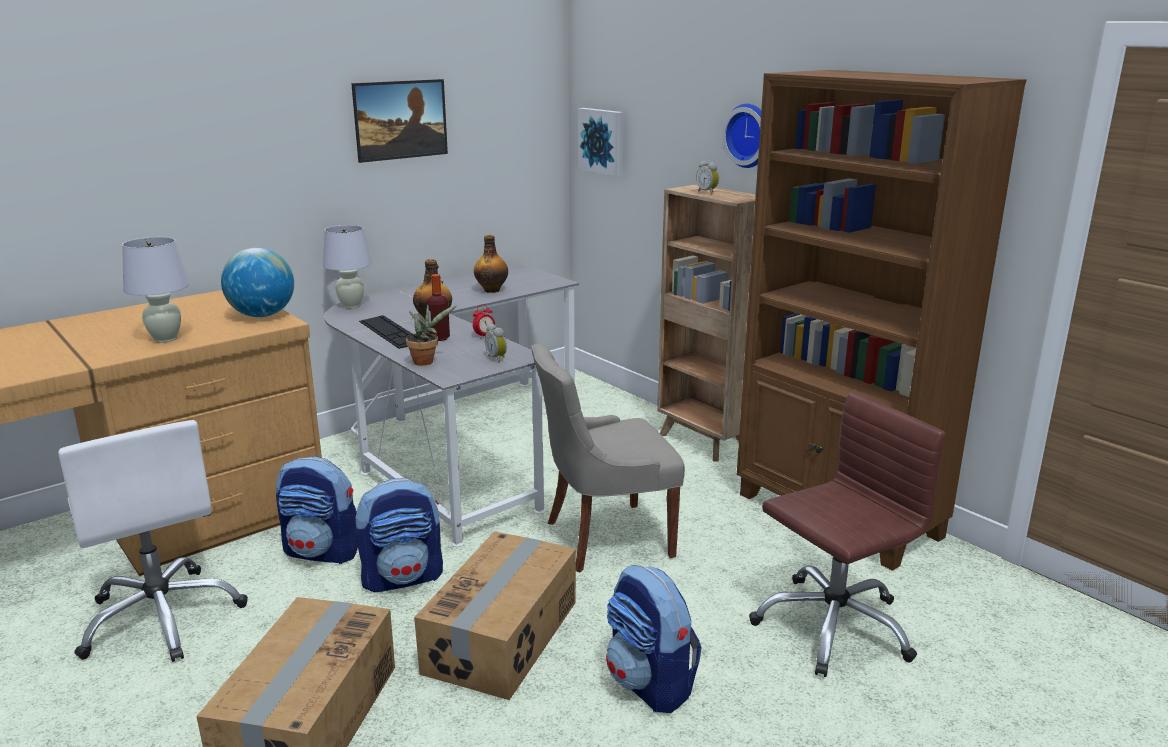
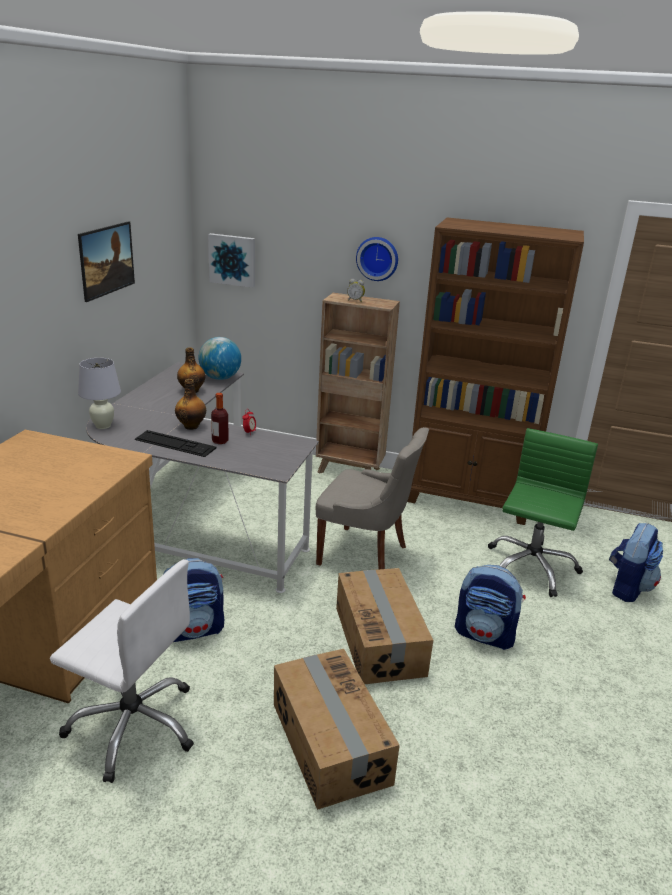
camera: 35 degrees left, 5 degrees up
white table lamp [122,237,189,343] -> none
globe [221,248,294,317] -> globe moved to [198,337,241,380]
backpack [355,478,443,592] -> backpack moved to [609,523,663,602]
potted plant [406,304,457,366] -> none
alarm clock [485,324,507,363] -> none
grey chair [531,344,685,572] -> grey chair turned 105 degrees counterclockwise [316,427,429,569]
brown office chair [749,392,946,677] -> green office chair [488,428,598,597]

